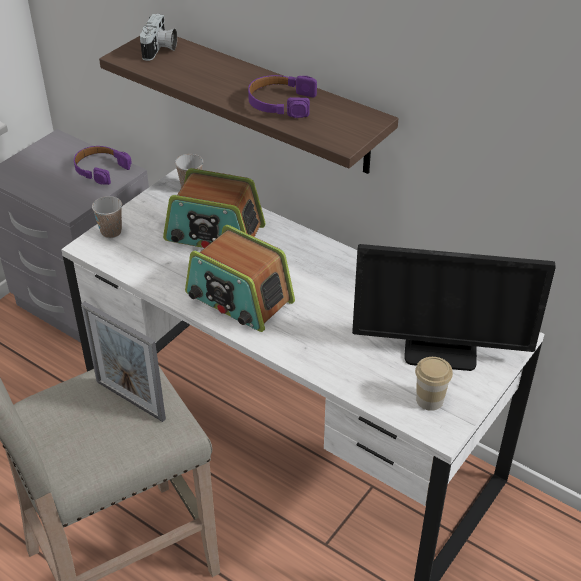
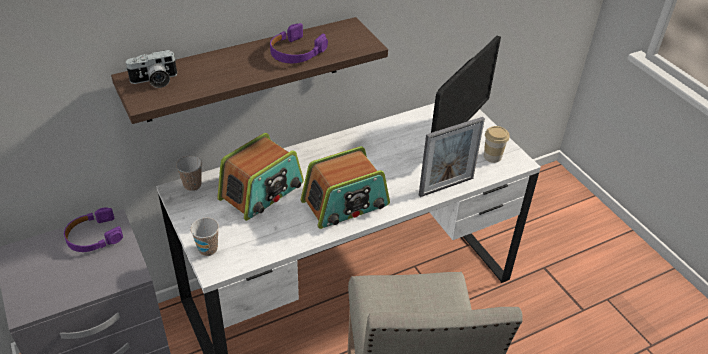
camera: 65 degrees left, 0 degrees up
picture frame [81,301,166,422] -> picture frame moved to [419,117,485,197]
camera [140,13,177,61] -> camera turned 120 degrees clockwise [125,50,177,88]

